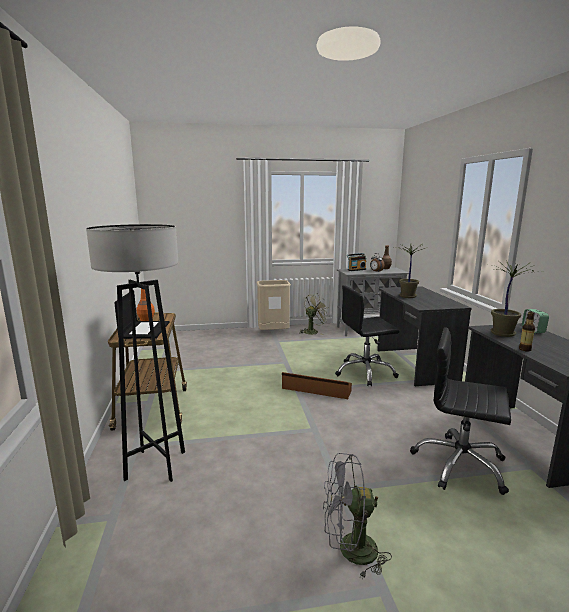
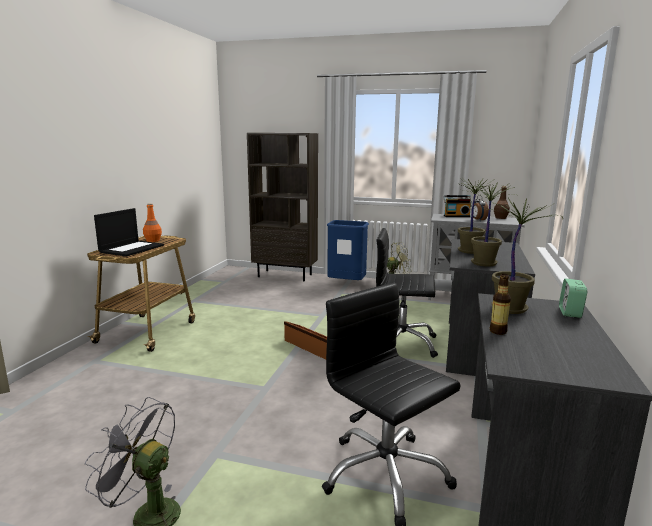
camera: 25 degrees right, 0 degrees up
grey floor lamp [86,224,185,482] -> none
beige trash can [256,280,291,330] -> blue trash can [327,220,369,280]
none -> brown bookcase [247,133,318,281]
none -> potted plant [465,182,516,267]

